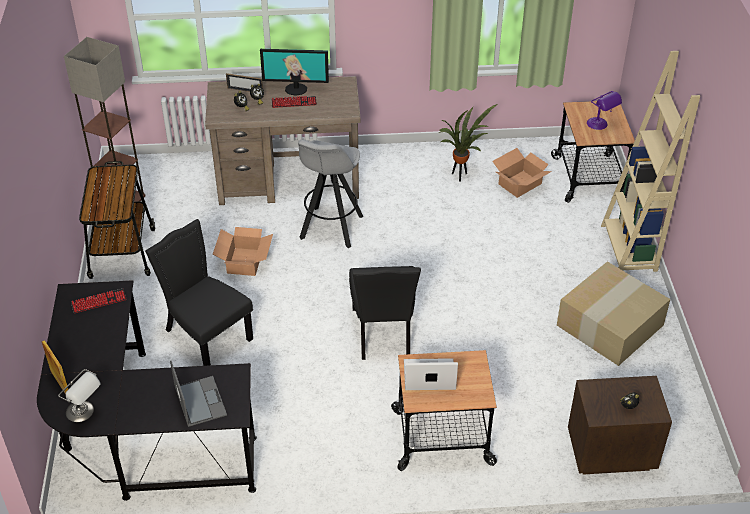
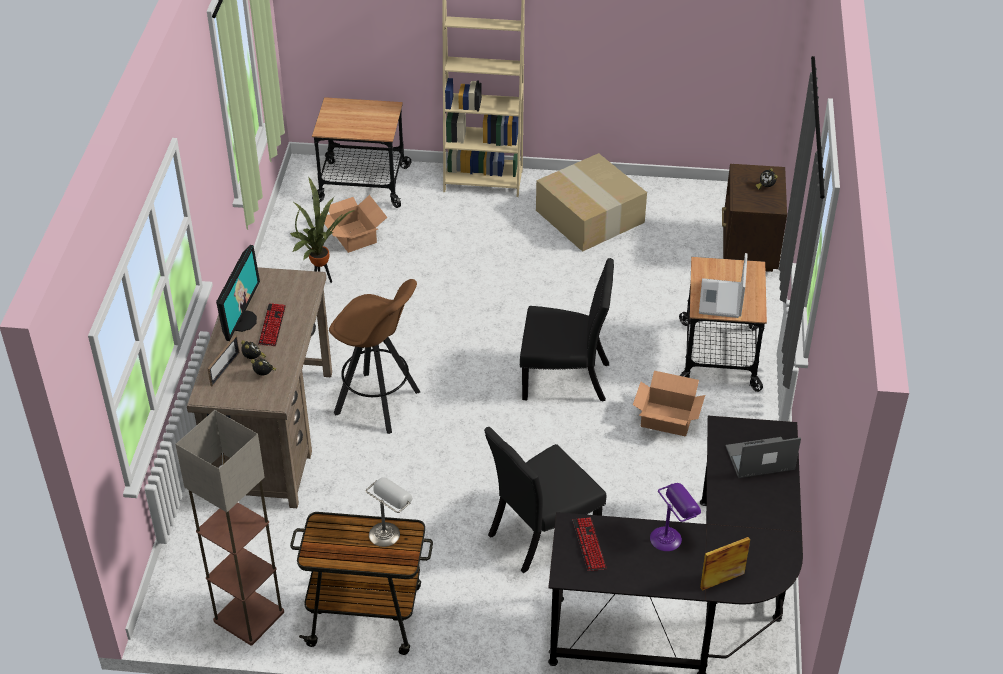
camera: 80 degrees left, 0 degrees up
white table lamp [58,369,100,422] -> white table lamp moved to [365,477,413,547]
cardboard box [213,227,273,276] -> cardboard box moved to [633,371,705,437]
grey stool [298,140,363,248] -> brown stool [329,279,420,434]
purple table lamp [587,91,622,130] -> purple table lamp moved to [650,483,701,551]

